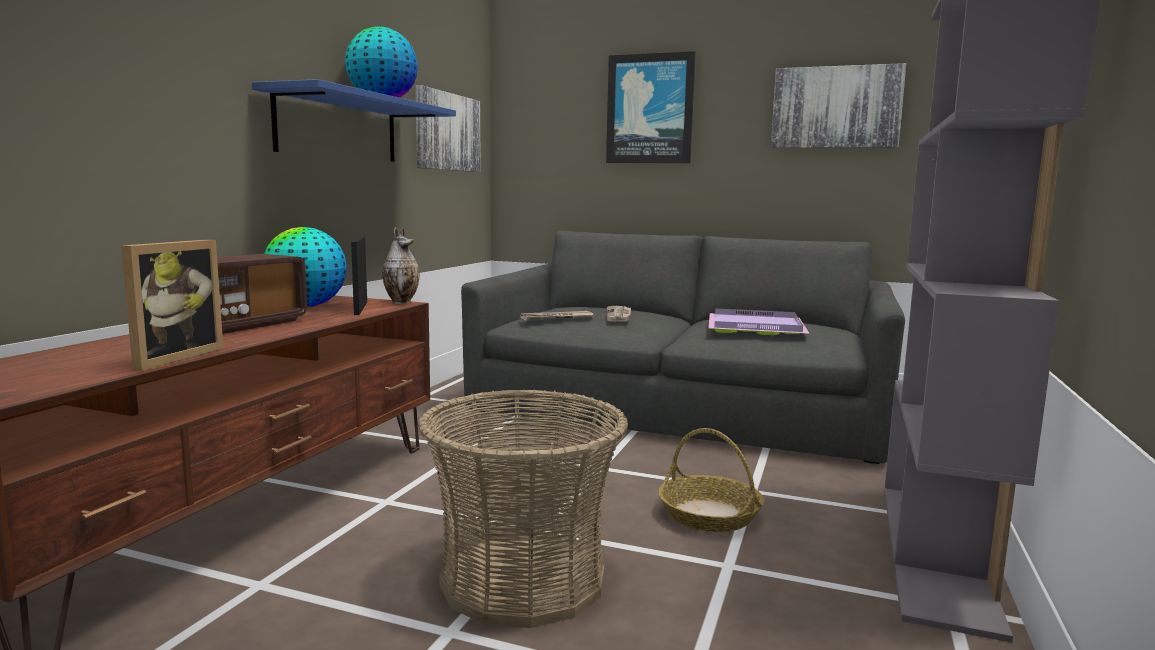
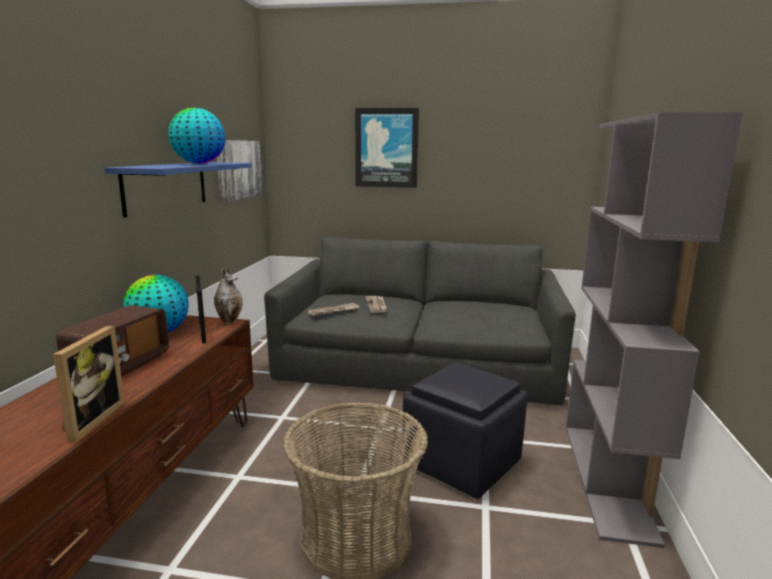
camera: 10 degrees left, 5 degrees up
basket [658,428,764,532] -> black ottoman [402,363,527,499]
purple tray [708,308,810,335] -> none
picture [771,63,906,148] -> none

